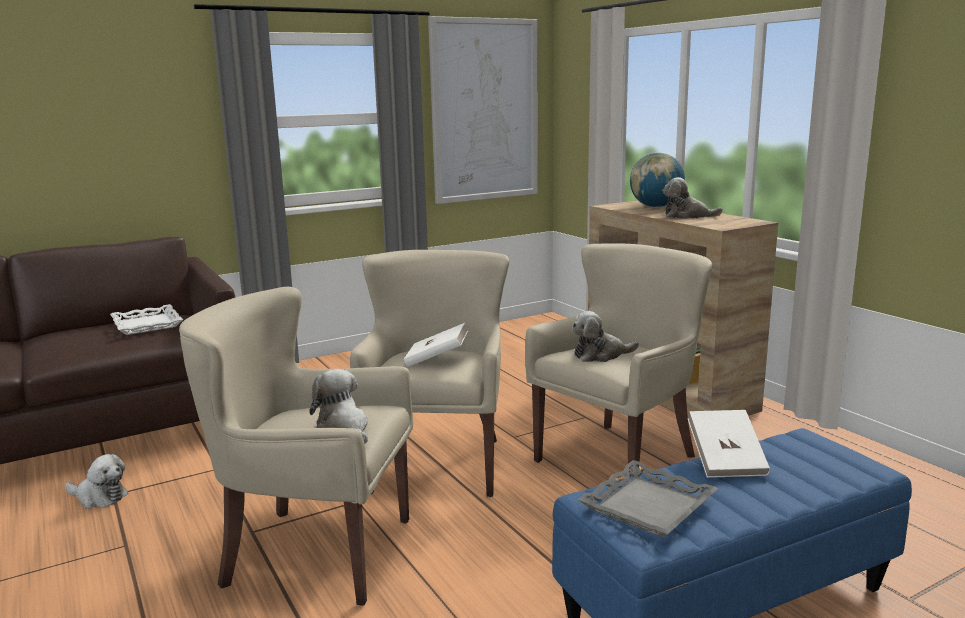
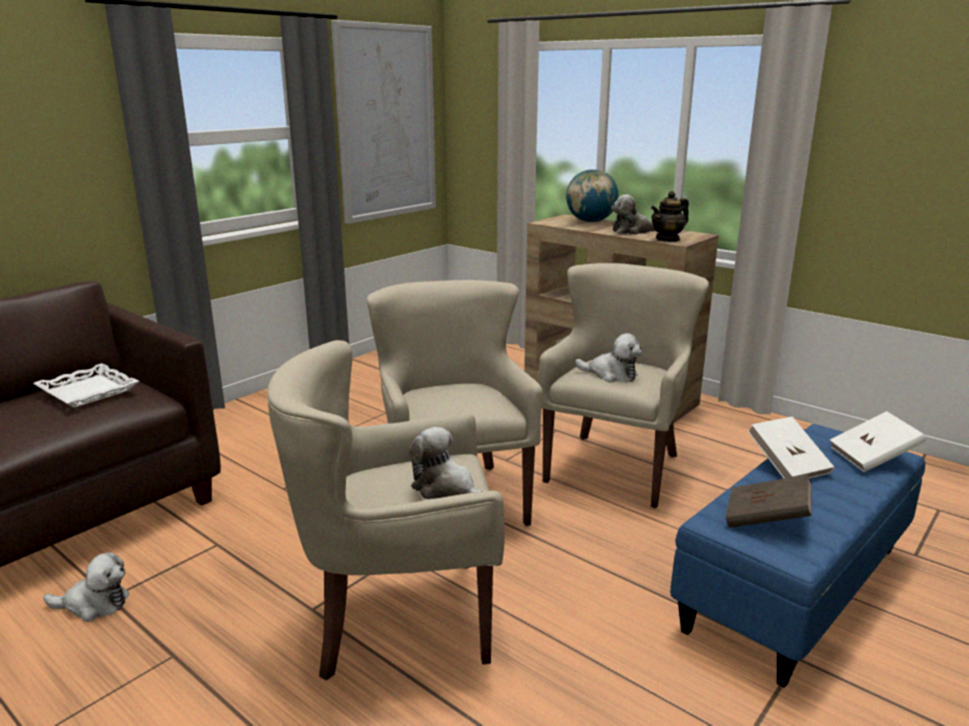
camera: 20 degrees left, 5 degrees up
white book [404,323,469,367] -> white book moved to [830,411,926,472]
plush toy [572,311,639,362] -> plush toy turned 120 degrees counterclockwise [575,333,642,383]
grey tray [578,460,718,537] -> brown book [726,475,812,528]
none -> teapot [651,191,689,242]

